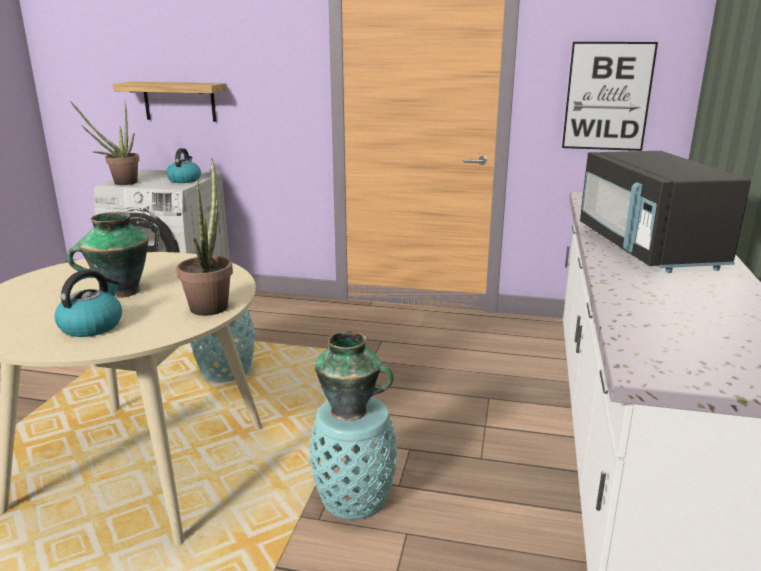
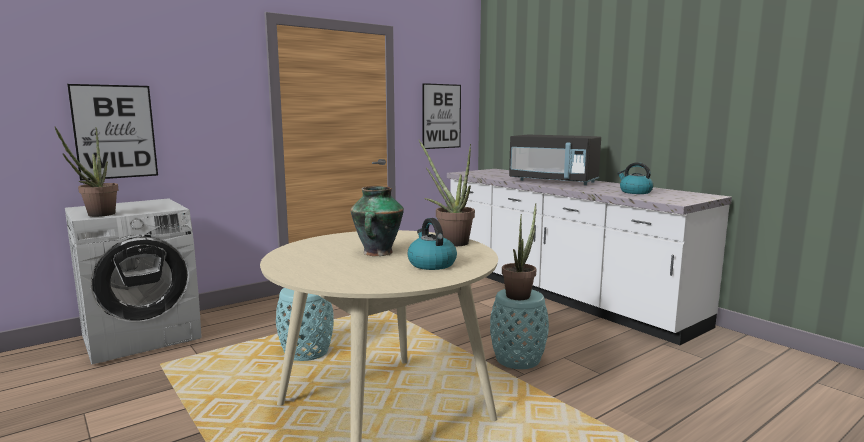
camera: 50 degrees left, 10 degrees down
shelf [112,82,226,122] -> picture [67,84,158,180]
kettle [166,148,201,183] -> kettle moved to [618,162,653,194]
vase [315,331,393,421] -> potted plant [502,203,536,300]

